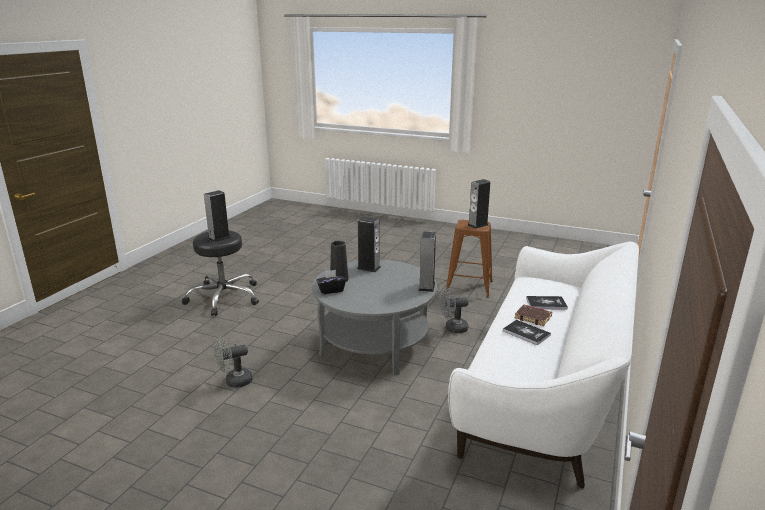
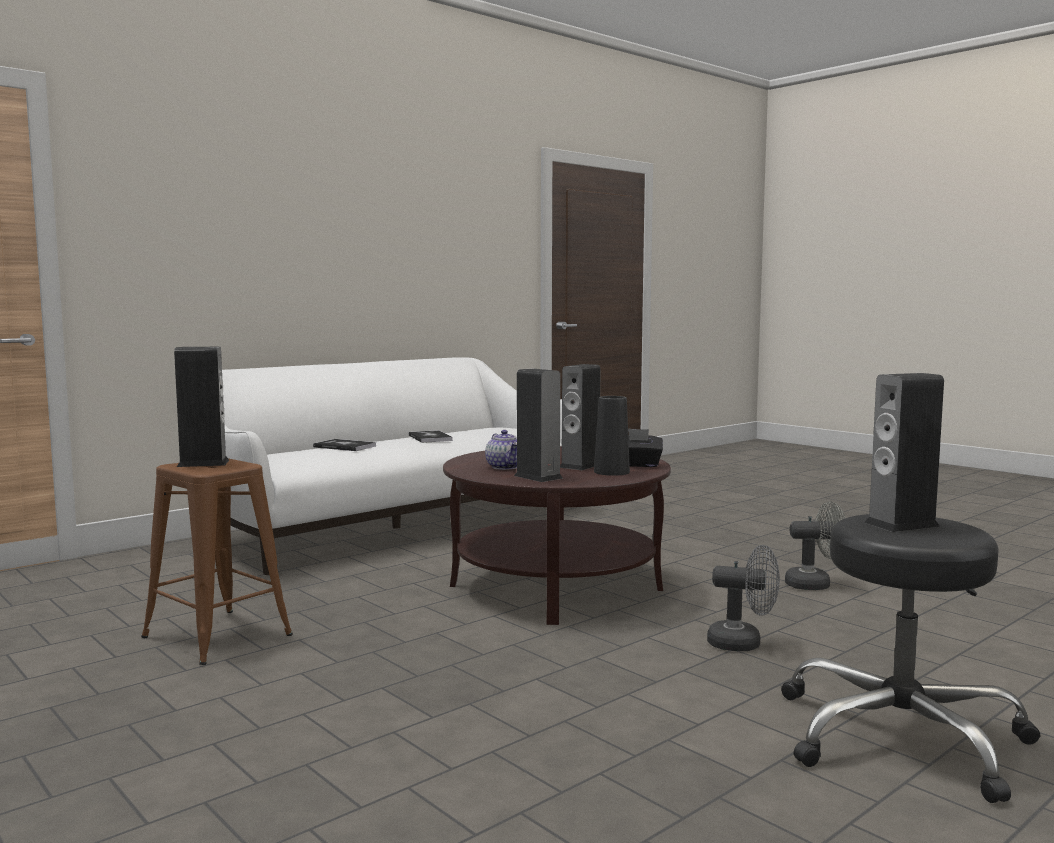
camera: 155 degrees left, 15 degrees down
grey coffee table [312,260,437,376] -> brown coffee table [443,446,671,625]
speaker [419,231,436,292] -> speaker moved to [560,364,601,470]
grey fan [440,288,469,333] -> grey fan moved to [707,545,780,651]
brown book [515,305,552,326] -> none
none -> teapot [485,430,517,470]

